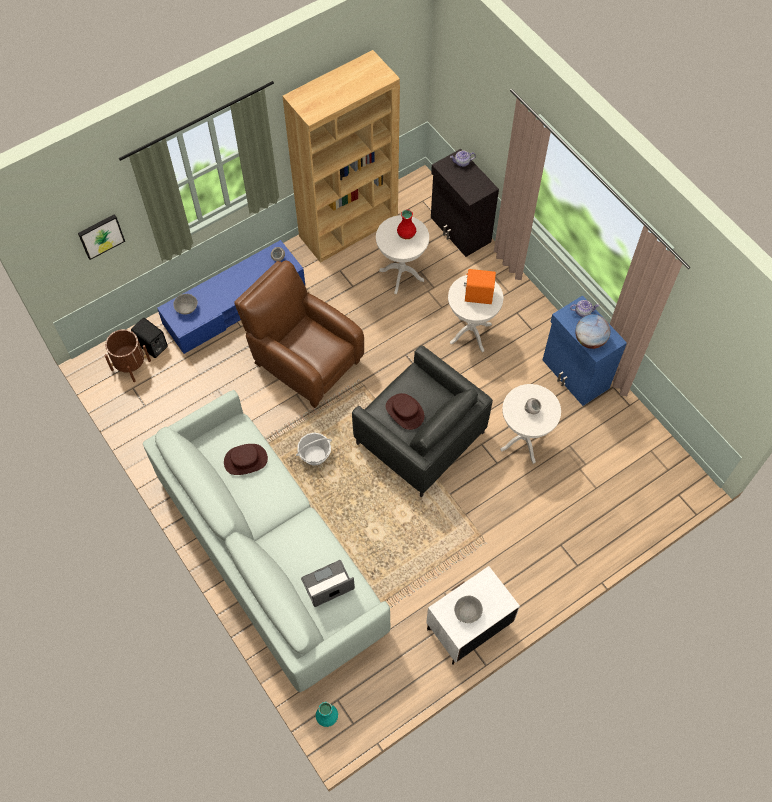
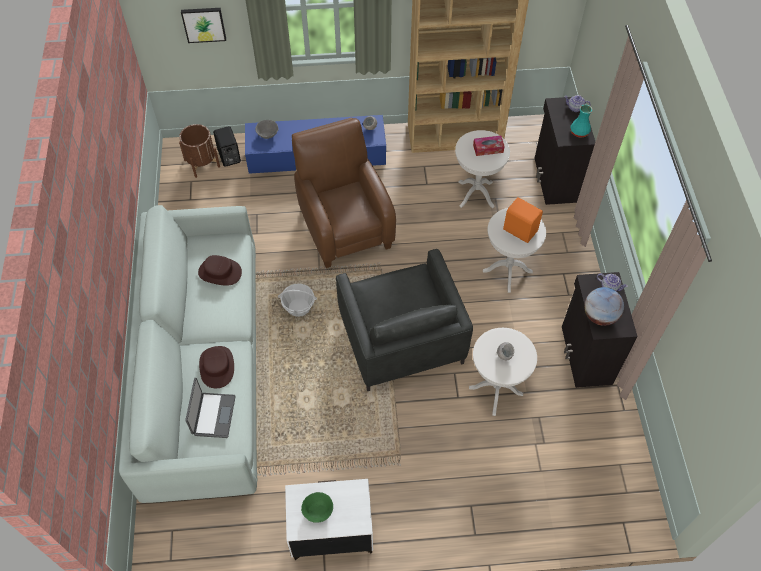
camera: 30 degrees right, 5 degrees down
laptop [301,560,355,607] -> laptop turned 90 degrees clockwise [185,378,236,438]
turquoise vase [316,702,338,727] -> turquoise vase moved to [570,105,592,138]
brown hat [386,393,424,430] -> brown hat moved to [199,346,234,388]
red vase [397,209,416,239] -> tissue box [473,136,505,156]
grey bowl [454,596,483,623] -> green bowl [301,492,333,523]
blue cabinet [543,295,627,406] -> black cabinet [562,272,638,388]

